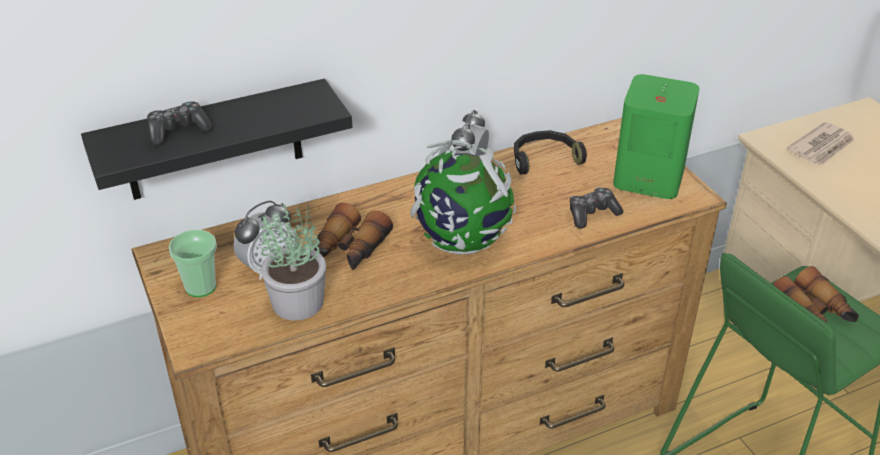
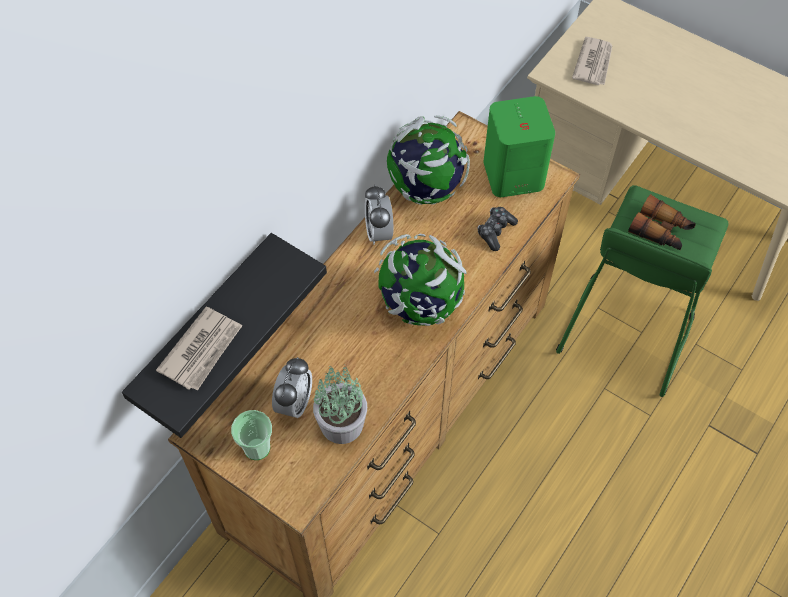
camera: 30 degrees left, 20 degrees up
game controller [147,101,213,146] -> newspaper [156,307,242,391]
binoculars [314,203,393,270] -> none
black headphones [514,130,587,174] -> globe [387,115,470,205]

